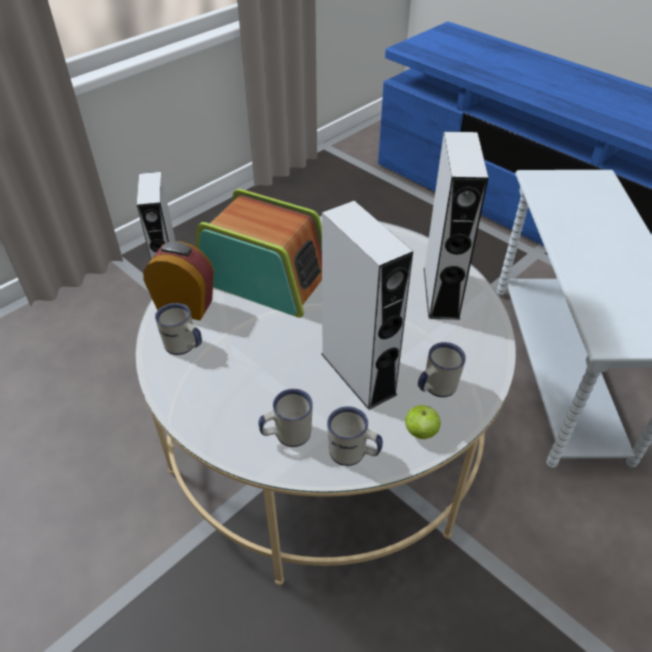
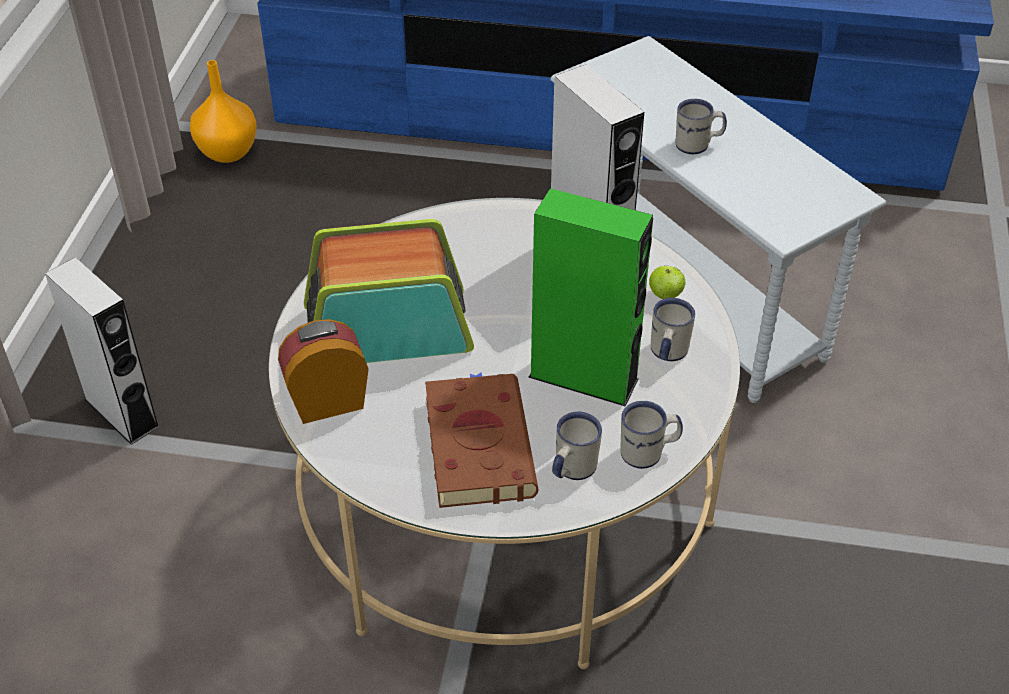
camera: 35 degrees left, 0 degrees up
white mug [155,303,202,355] -> white mug moved to [676,99,727,154]
grey speaker [321,201,413,410] -> green speaker [528,188,653,407]
apple [405,405,441,439] -> apple moved to [649,265,685,299]
none -> orange vase [190,60,257,163]
none -> brown book [425,372,538,508]

